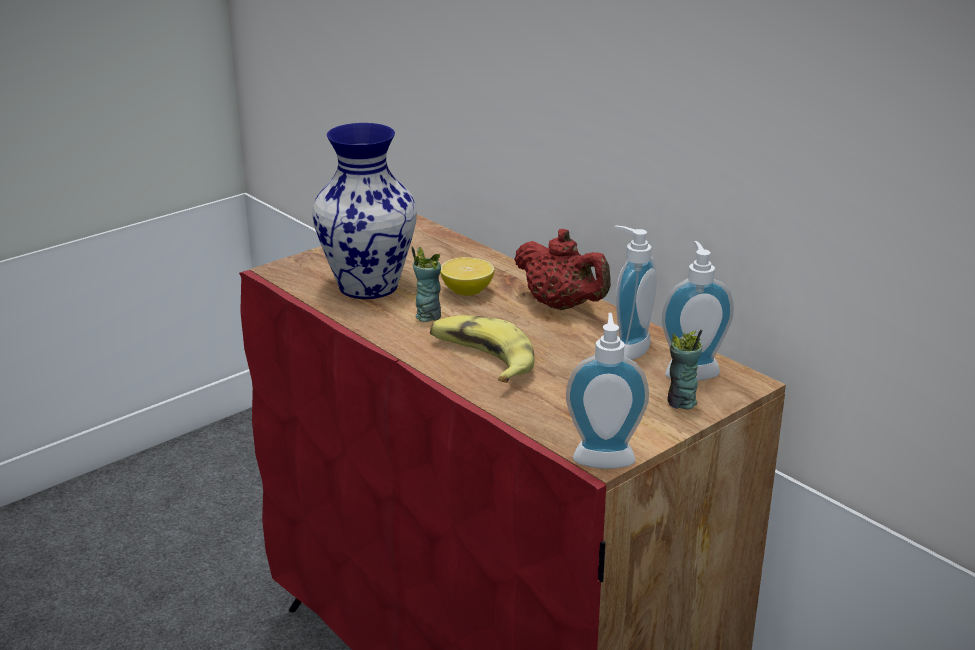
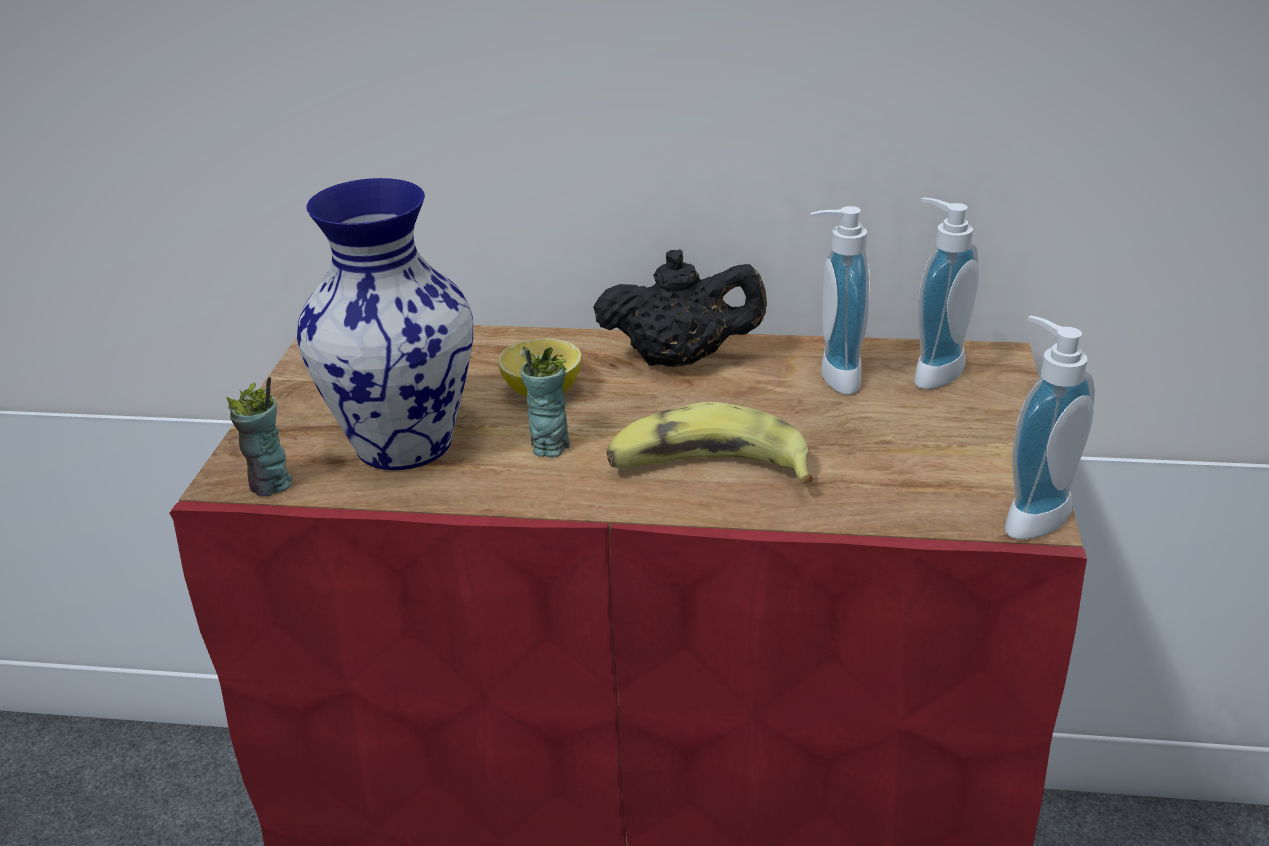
camera: 40 degrees left, 5 degrees up
red teapot [514,229,611,310] -> black teapot [593,249,767,367]
cup [667,329,702,410] -> cup moved to [226,376,292,496]

